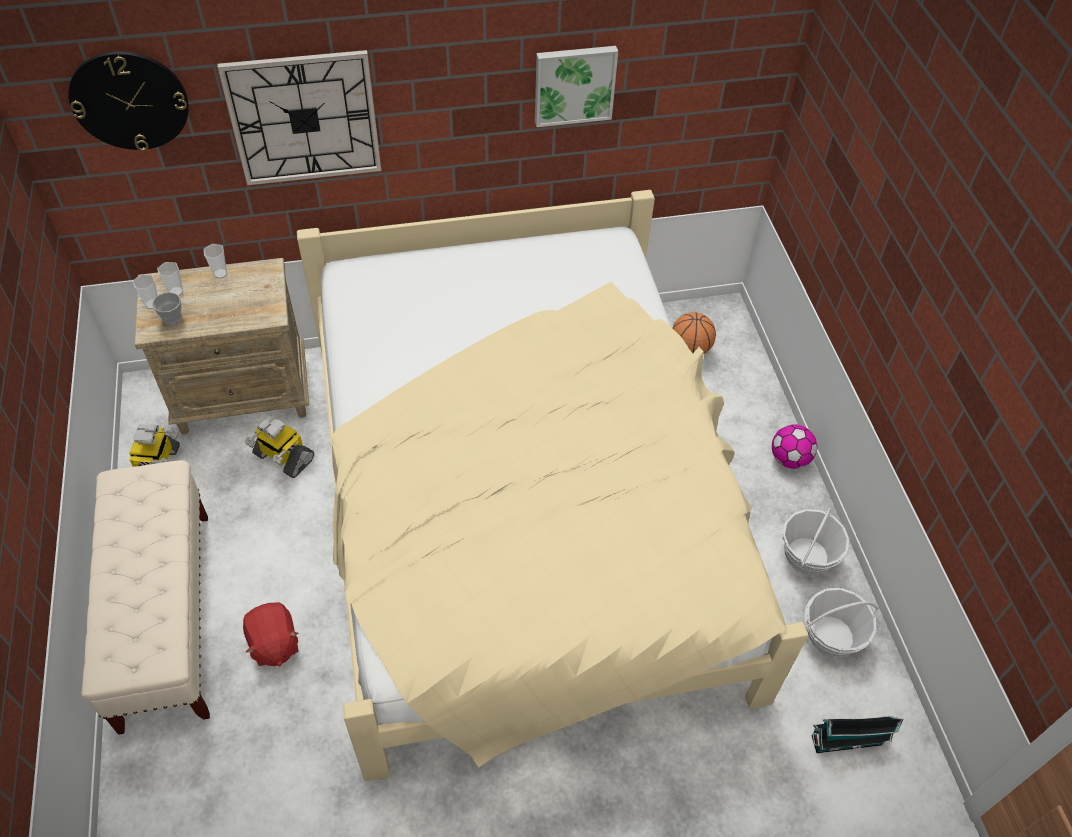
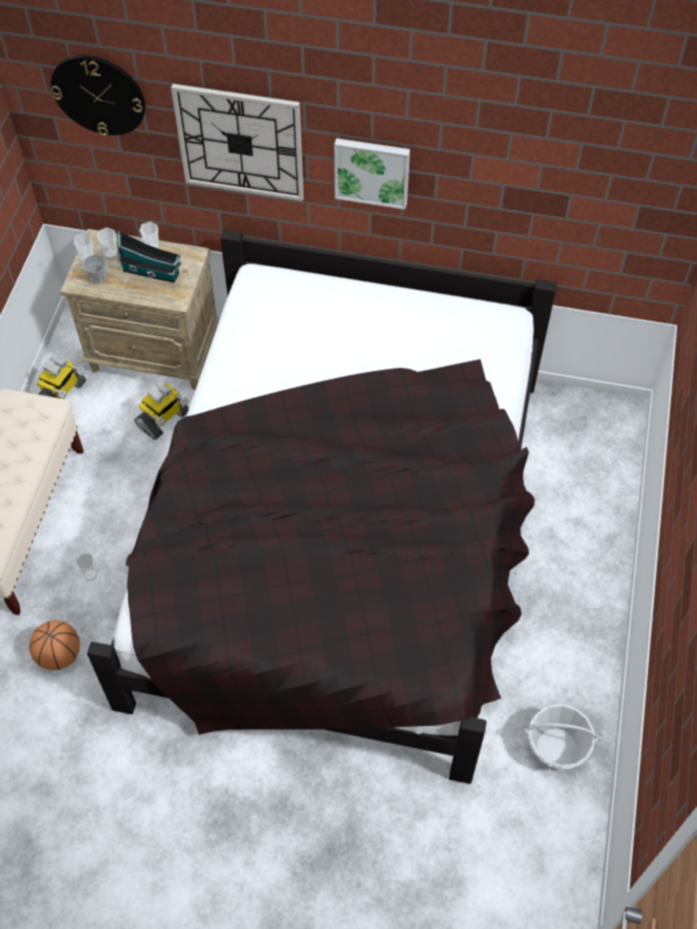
camera: 25 degrees right, 5 degrees up
red plush toy [243,602,299,667] -> cup [76,554,97,580]
toy robot [245,415,314,478] -> toy robot turned 105 degrees counterclockwise [134,381,189,440]
beige bed [297,190,808,781] -> black bed [87,230,557,784]
picture [535,46,618,127] -> picture moved to [334,138,410,209]
basketball [673,312,716,354] -> basketball moved to [29,620,80,671]
football [772,424,817,469] -> none
basket [782,508,849,575] -> none
toy house [812,716,903,753] -> toy house moved to [117,231,182,283]

